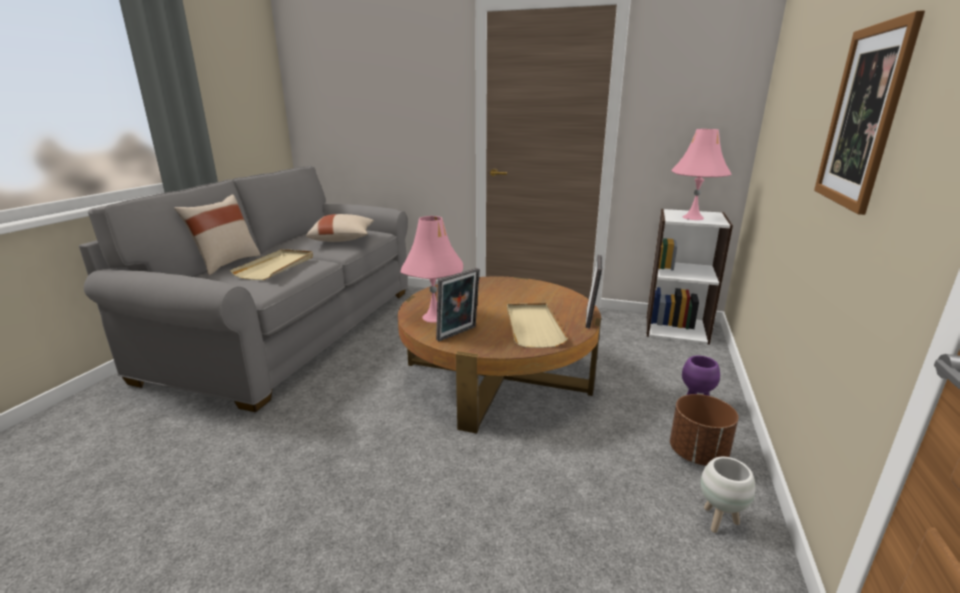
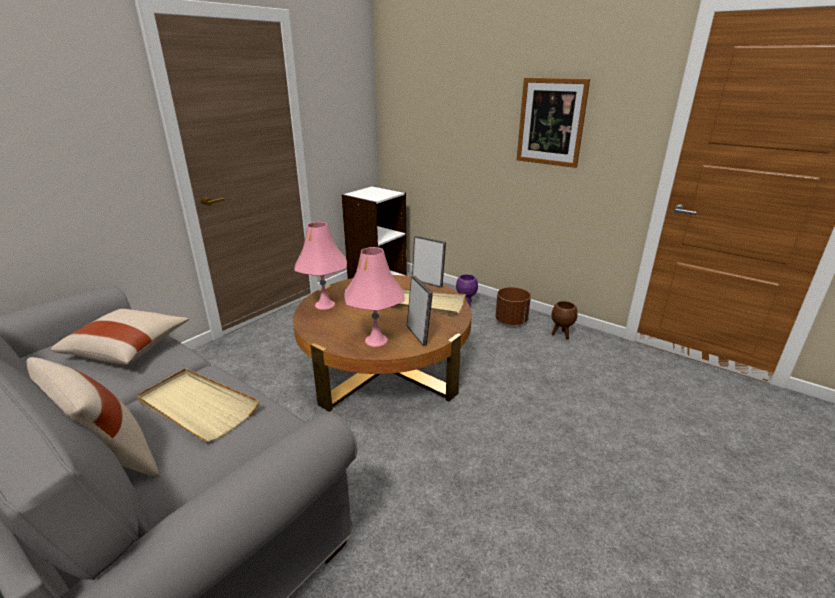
camera: 70 degrees left, 5 degrees up
pink table lamp [671,129,732,220] -> pink table lamp moved to [294,222,347,310]
white planter [700,457,756,533] -> brown planter [551,301,578,339]

